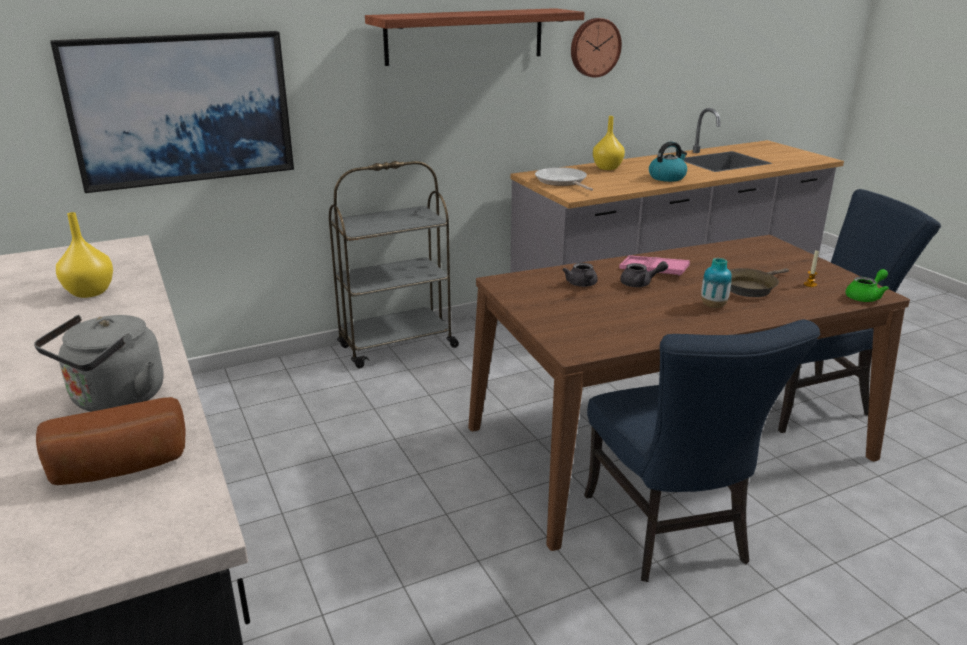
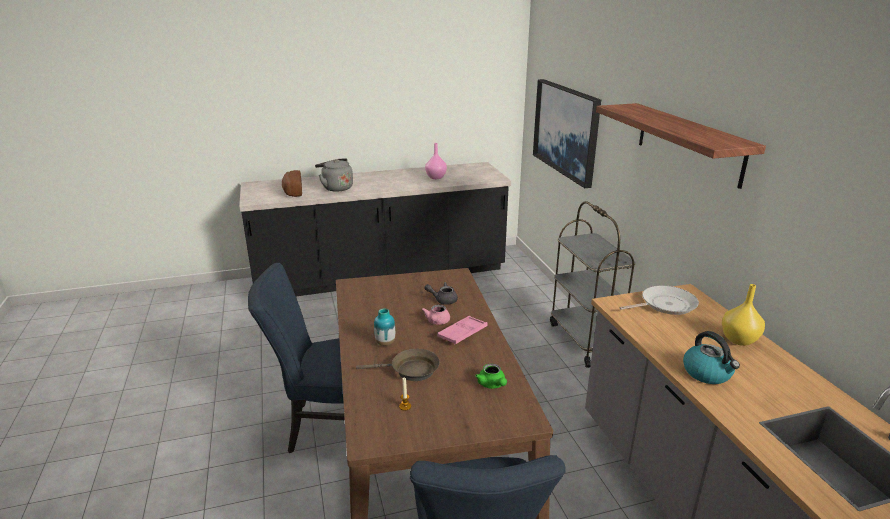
camera: 100 degrees right, 0 degrees up
yellow vase [56,212,113,298] -> pink vase [425,143,447,179]
wall clock [571,18,622,78] -> none
grey teapot [620,261,668,287] -> pink teapot [422,305,450,325]
brown frying pan [730,268,789,297] -> brown frying pan turned 120 degrees clockwise [356,349,440,381]
green teapot [845,269,889,302] -> green teapot moved to [475,363,507,389]

